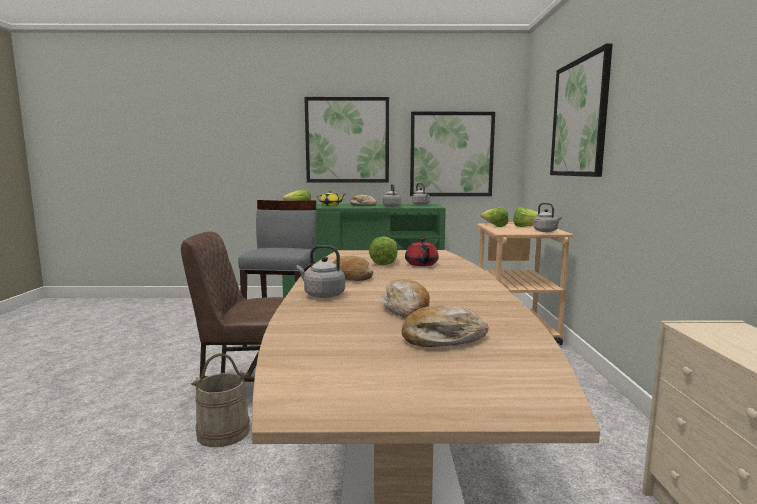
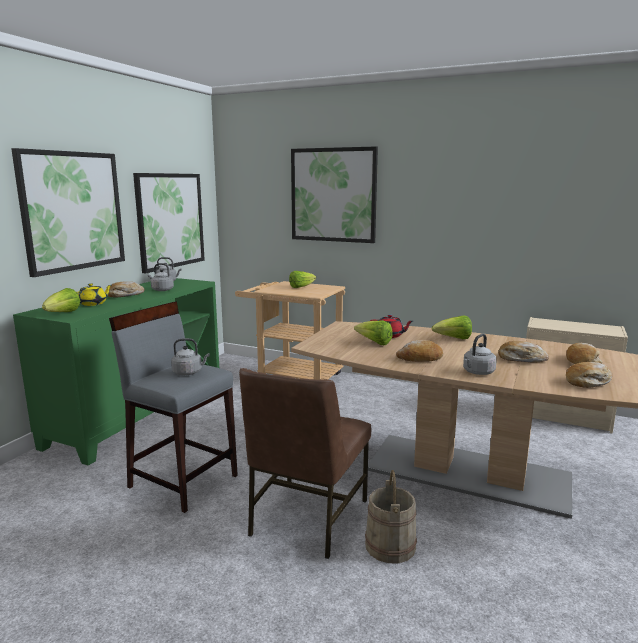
camera: 65 degrees left, 5 degrees up
lettuce [481,207,508,227] -> lettuce moved to [432,315,472,339]
grey kettle [533,203,562,232] -> grey kettle moved to [171,338,210,375]
none -> bread [566,362,612,388]

